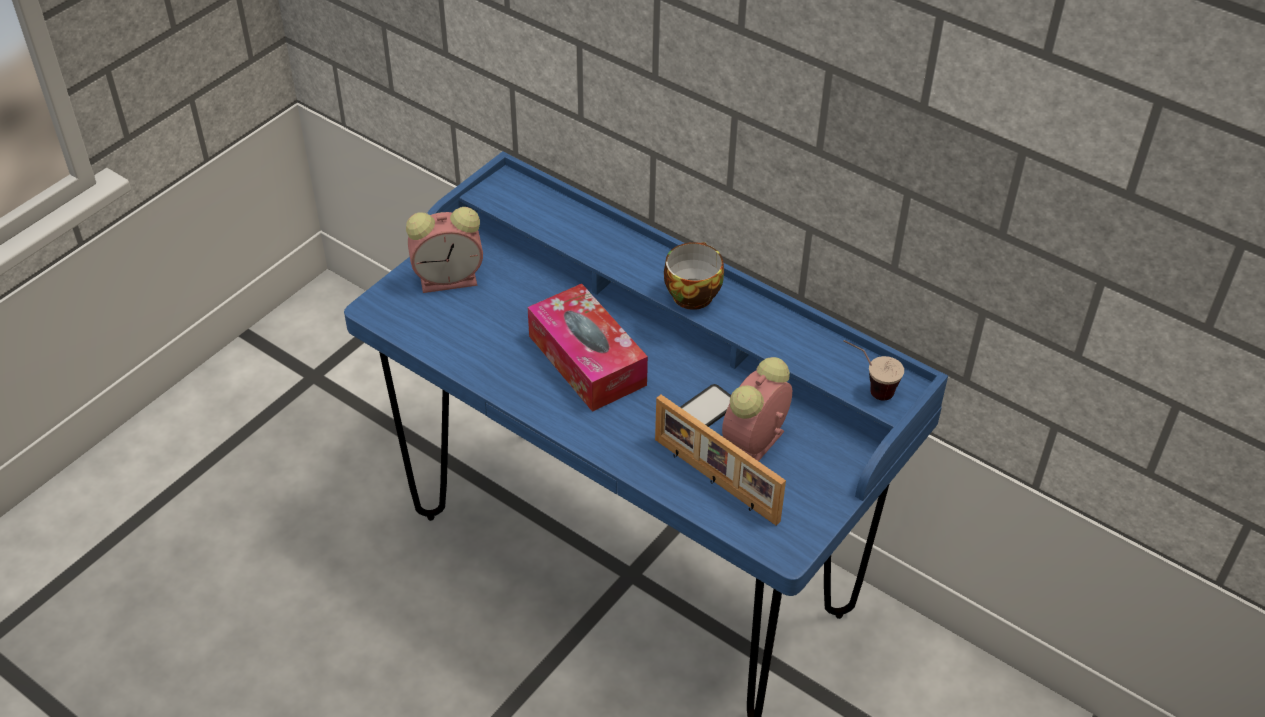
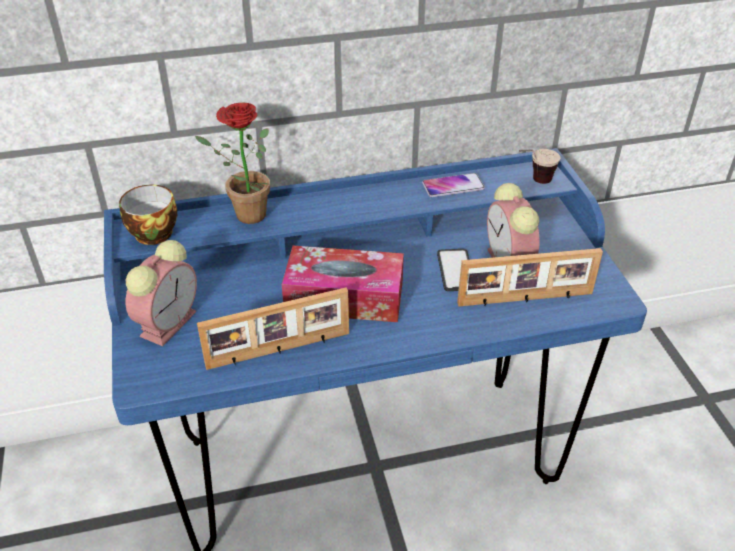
camera: 50 degrees left, 5 degrees down
cup [664,242,724,310] -> cup moved to [119,185,177,245]
none -> potted plant [195,103,270,224]
none -> picture frame [197,287,349,370]
none -> phone [422,173,485,197]

